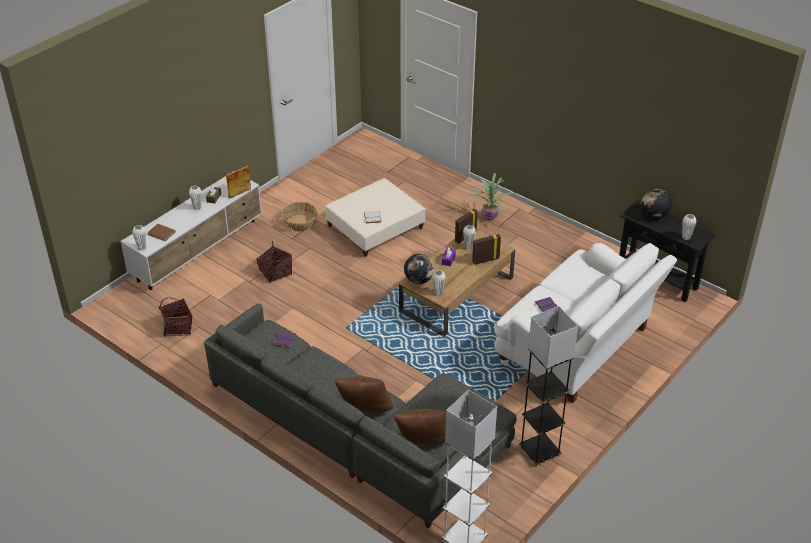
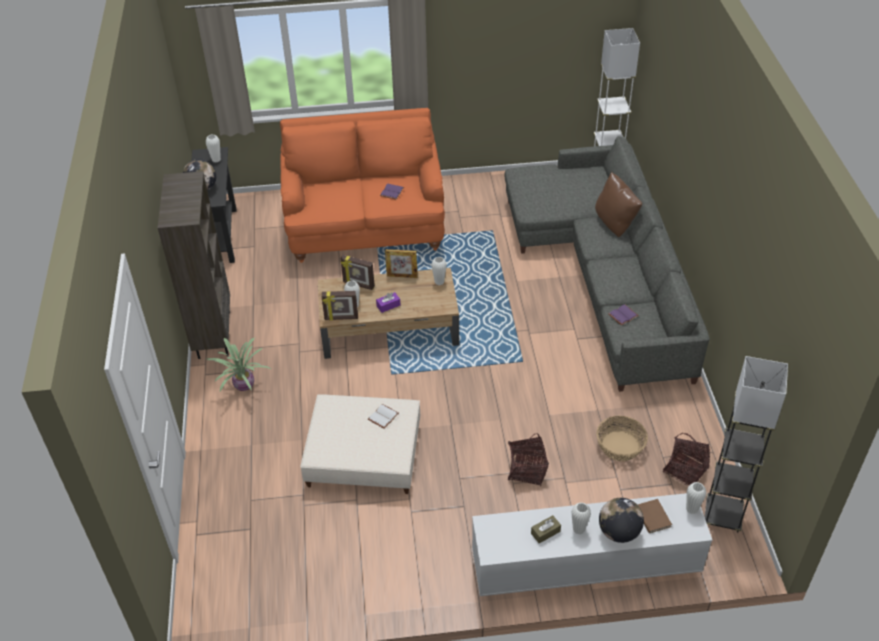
camera: 135 degrees left, 5 degrees up
picture frame [226,166,251,199] -> picture frame moved to [385,249,418,278]
basket [281,202,318,231] -> basket moved to [596,416,648,461]
brown pillow [394,409,446,446] -> none
globe [404,254,434,284] -> globe moved to [599,498,644,543]
white sofa [495,243,677,403] -> orange sofa [280,108,445,263]
grey floor lamp [519,306,578,466] -> grey floor lamp moved to [705,356,788,533]
none -> brown bookcase [158,171,230,359]

